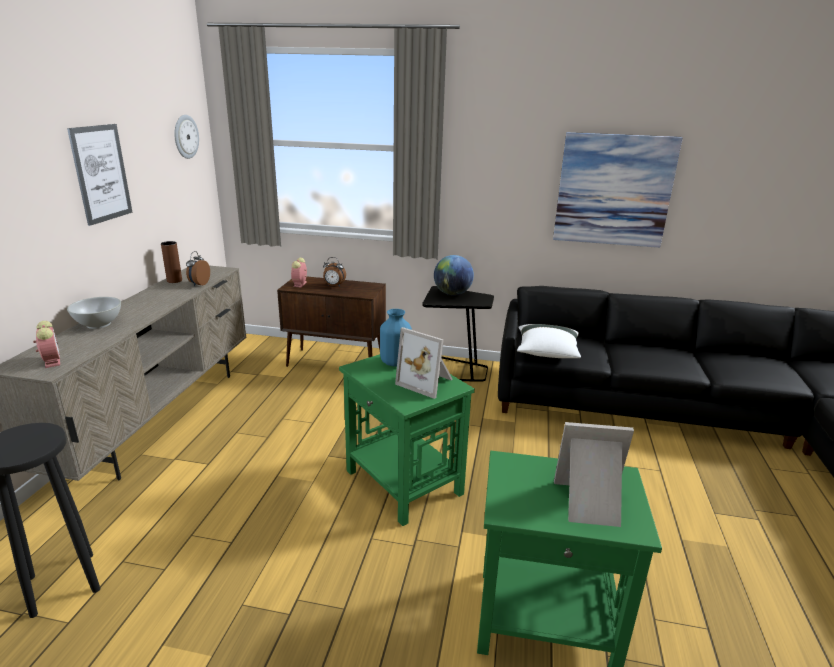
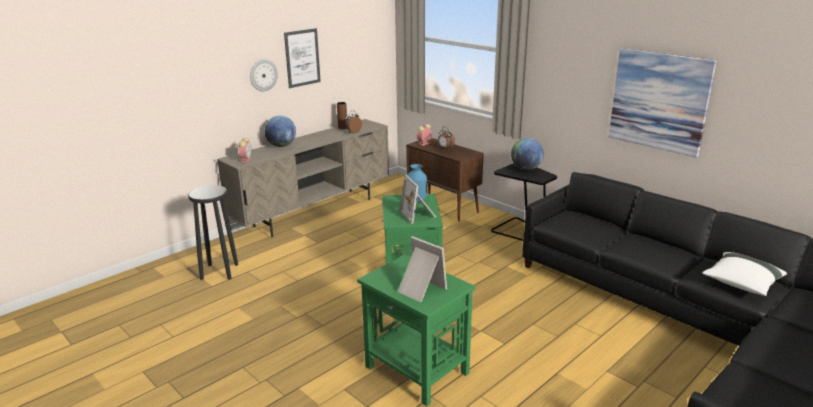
camera: 35 degrees right, 0 degrees up
white bowl [67,297,121,329] -> globe [264,116,296,147]
wall clock [174,115,199,159] -> wall clock moved to [250,59,278,92]
white pillow [517,324,581,358] -> white pillow moved to [702,252,787,296]

